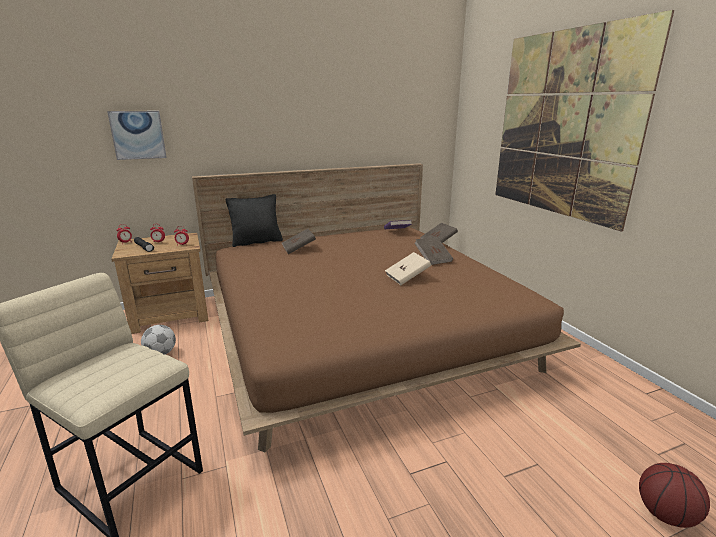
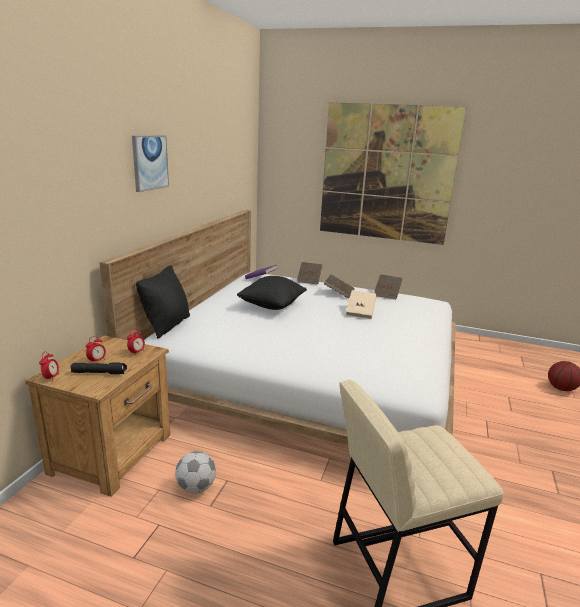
camera: 50 degrees left, 0 degrees up
picture [107,111,167,160] -> picture moved to [132,135,169,192]
brown bed [192,163,581,453] -> white bed [100,210,456,446]
brown book [282,229,316,254] -> brown book moved to [374,274,402,299]
none -> black pillow [237,276,307,310]

